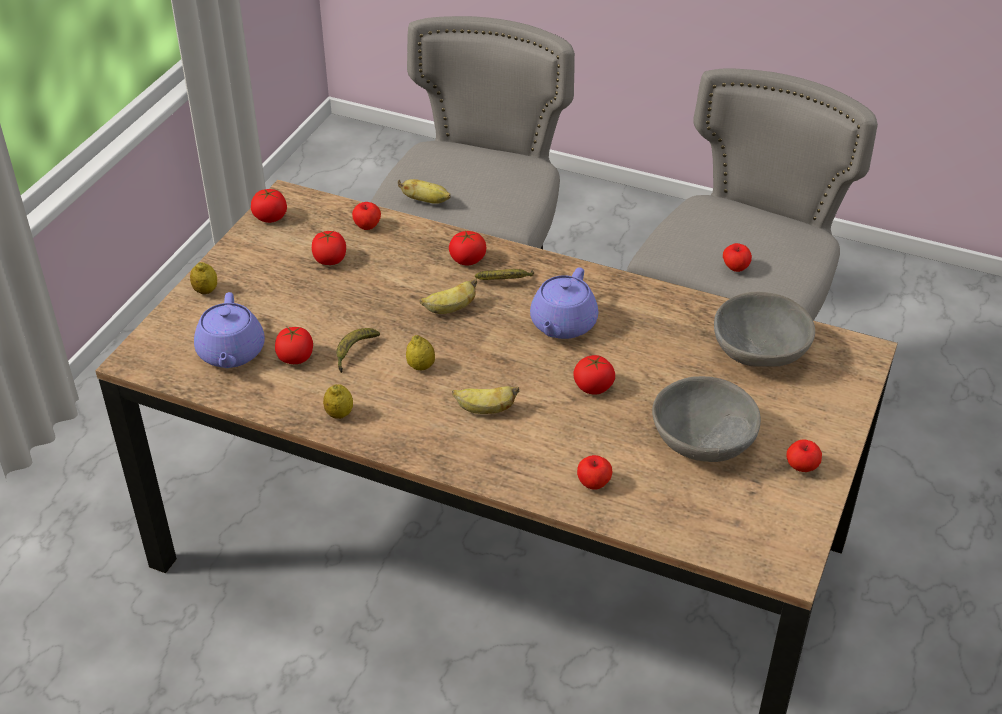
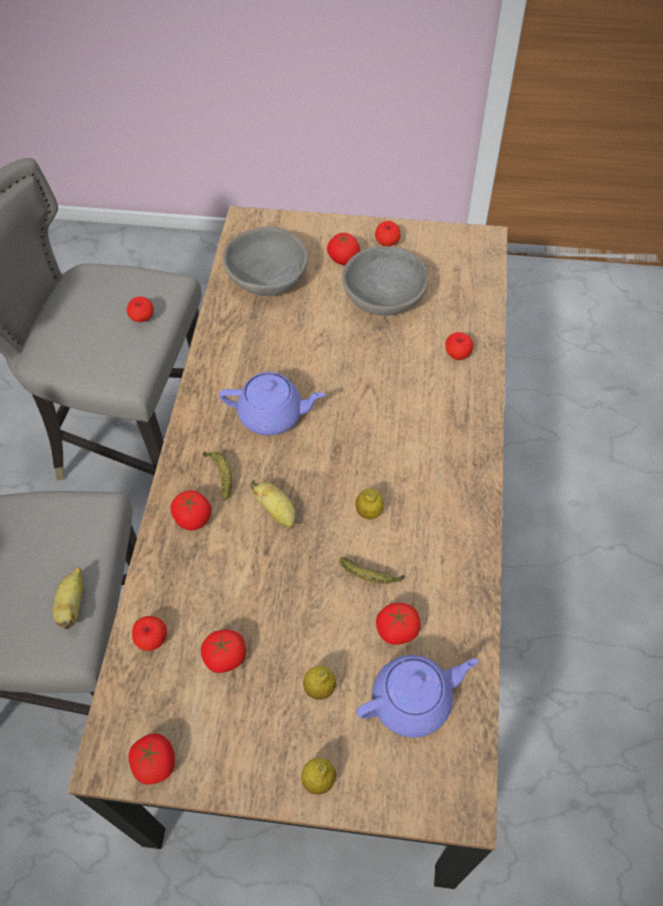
camera: 105 degrees left, 15 degrees up
lemon [323,385,353,419] -> lemon moved to [303,666,336,700]
banana [452,386,519,414] -> none
tomato [573,355,615,395] -> tomato moved to [327,232,360,265]

